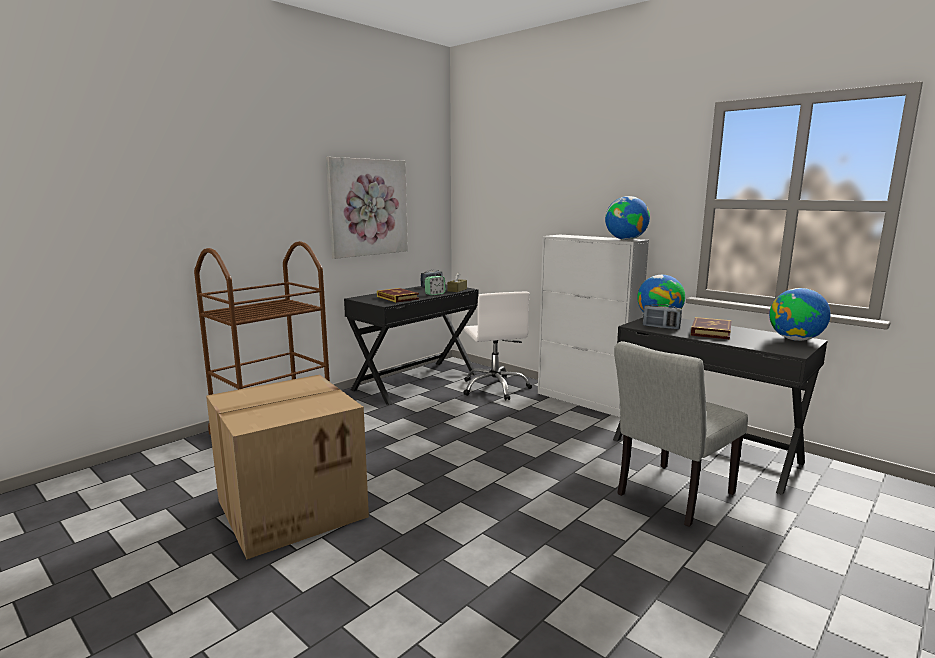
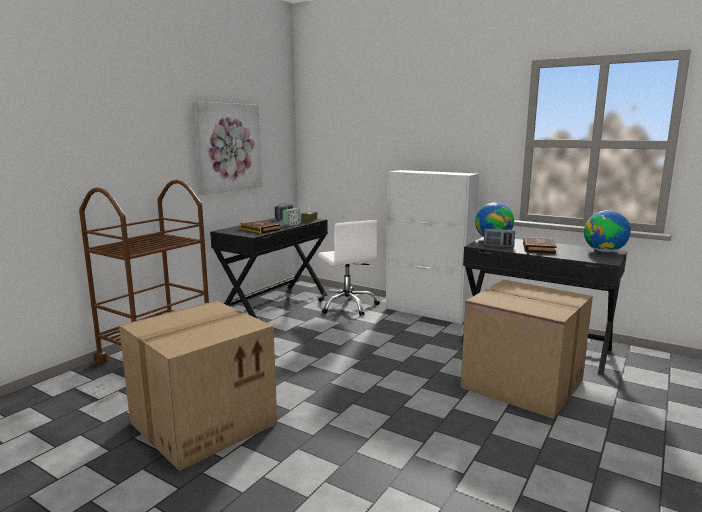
camera: 10 degrees left, 0 degrees up
globe [605,196,650,240] -> none
grey chair [614,341,748,527] -> cardboard box [460,279,593,419]

